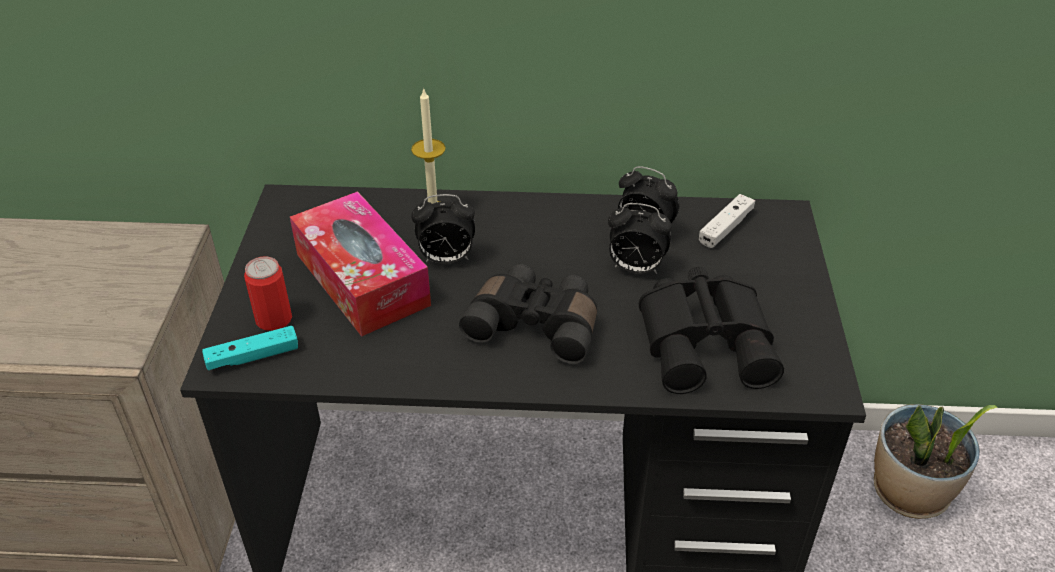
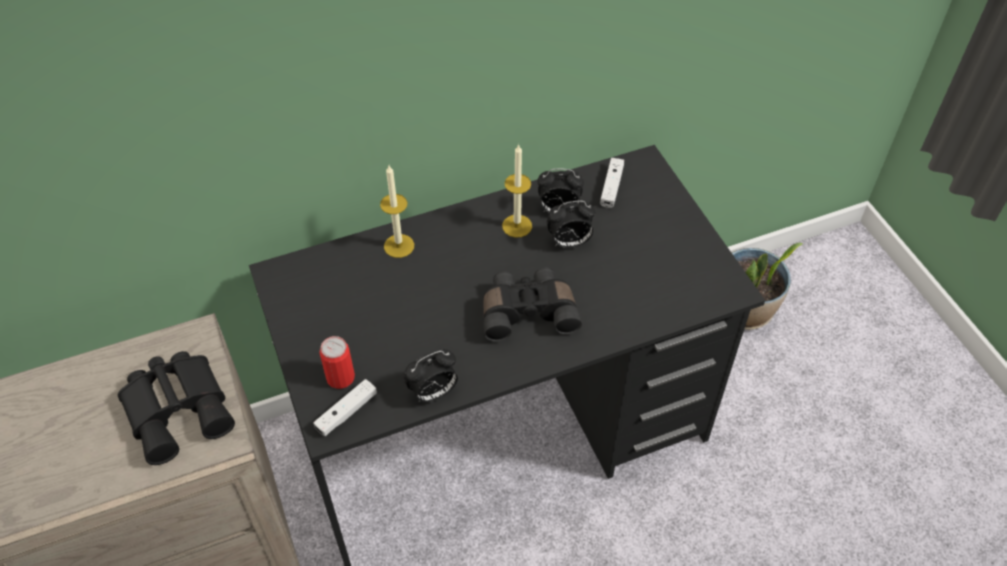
camera: 25 degrees left, 10 degrees up
turquoise game controller [202,326,298,370] -> white game controller [313,379,377,436]
tissue box [290,191,431,337] -> none
alarm clock [411,194,475,264] -> alarm clock moved to [404,349,458,402]
black binoculars [639,267,784,394] -> black binoculars moved to [118,351,235,465]
none -> candle [502,144,532,238]

